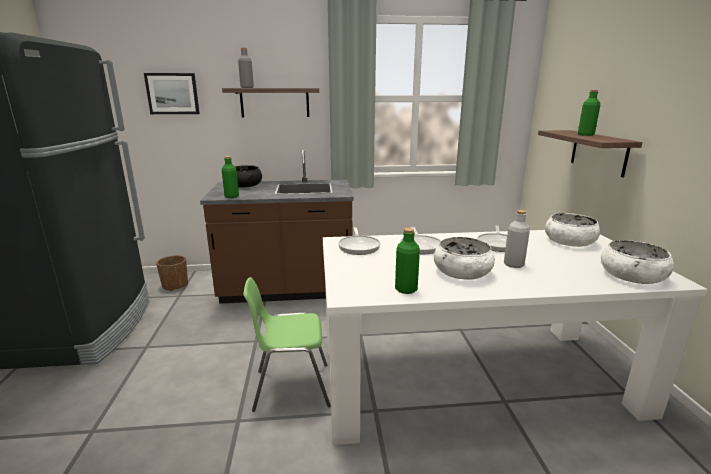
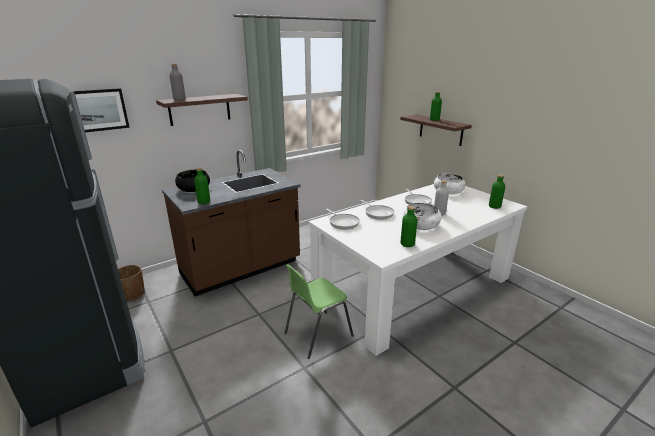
camera: 30 degrees left, 5 degrees up
white bowl [601,240,674,284] -> green bottle [489,175,505,209]

